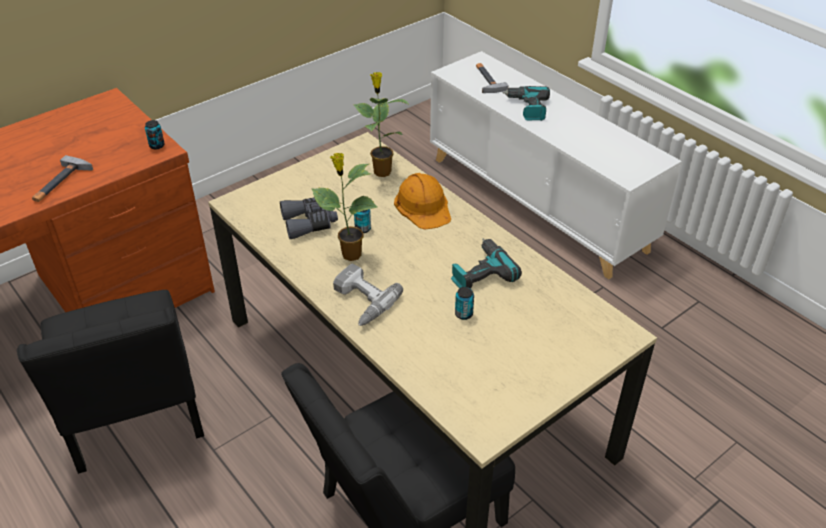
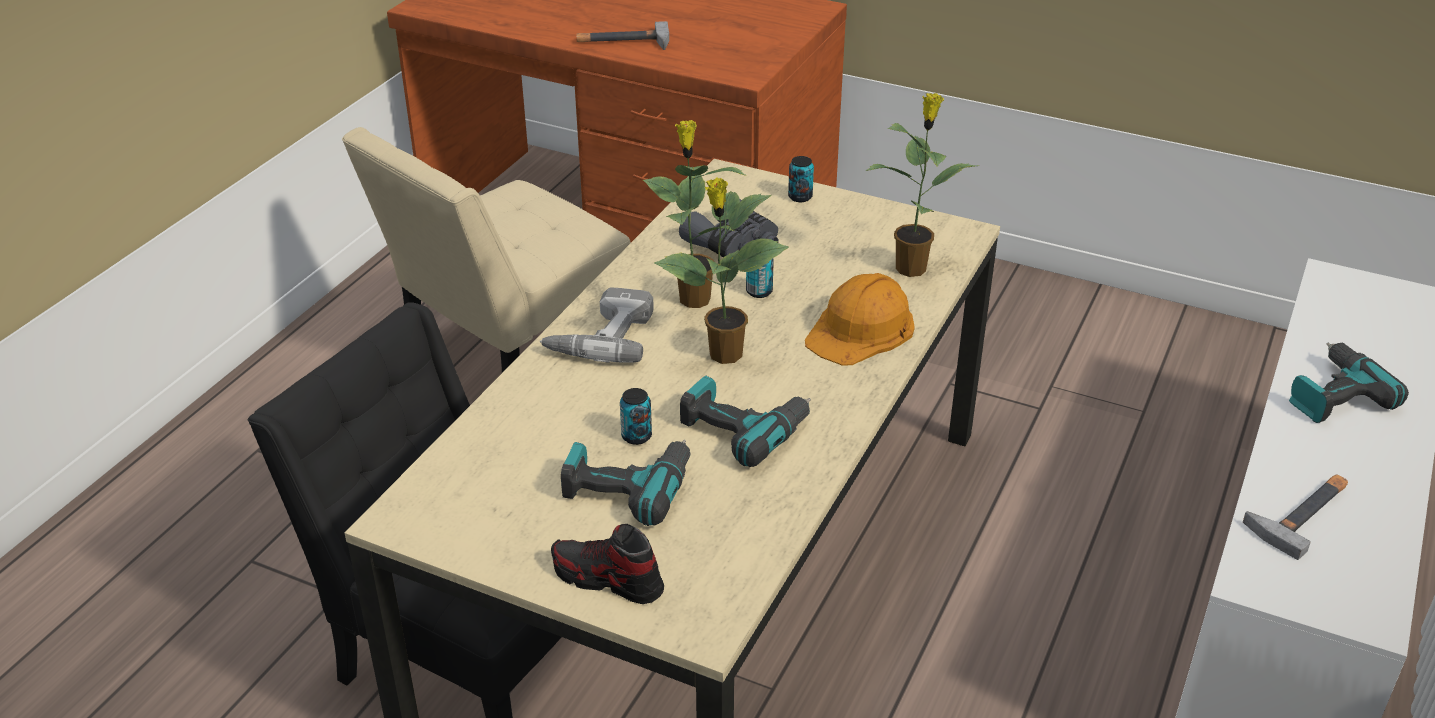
camera: 65 degrees right, 5 degrees down
black chair [17,290,204,474] -> beige chair [342,127,631,373]
can [145,120,165,149] -> can moved to [788,156,814,202]
hammer [476,63,509,93] -> hammer moved to [1243,475,1348,560]
none -> shoe [551,524,664,604]
none -> power drill [561,440,691,526]
none -> potted plant [654,178,789,364]

